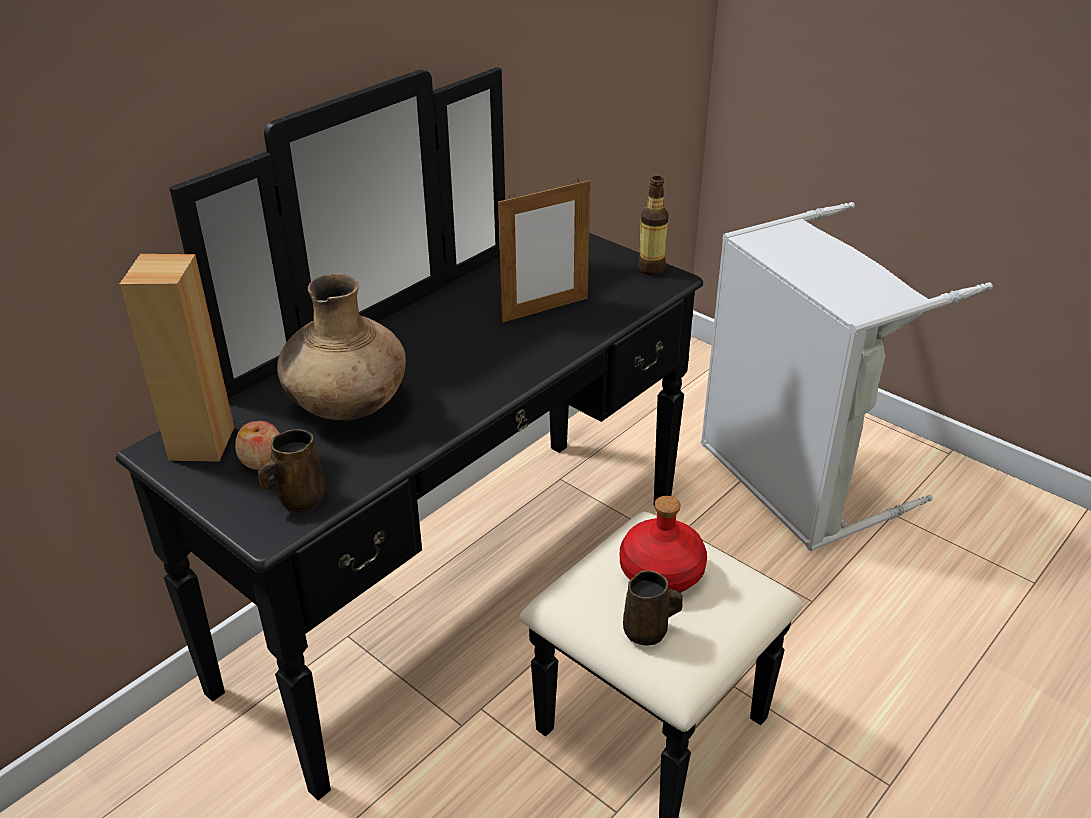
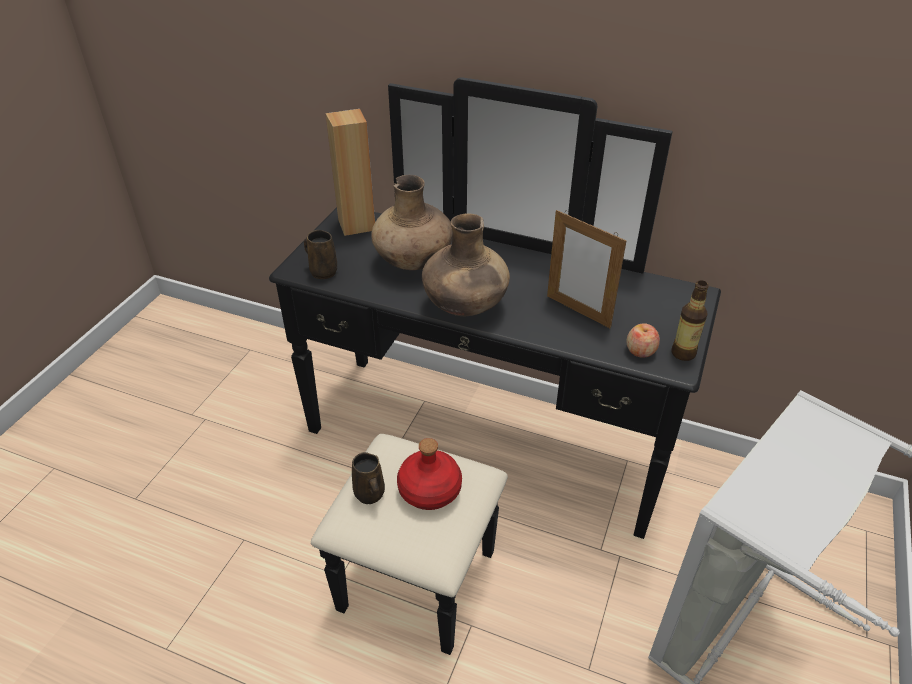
camera: 70 degrees right, 5 degrees up
apple [235,421,280,470] -> apple moved to [626,323,660,358]
none -> brown vase [422,214,510,316]

